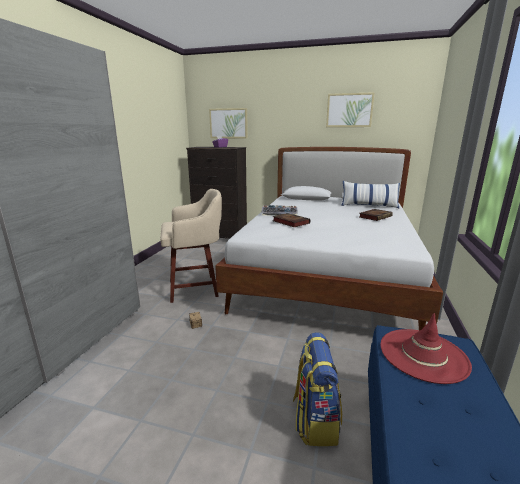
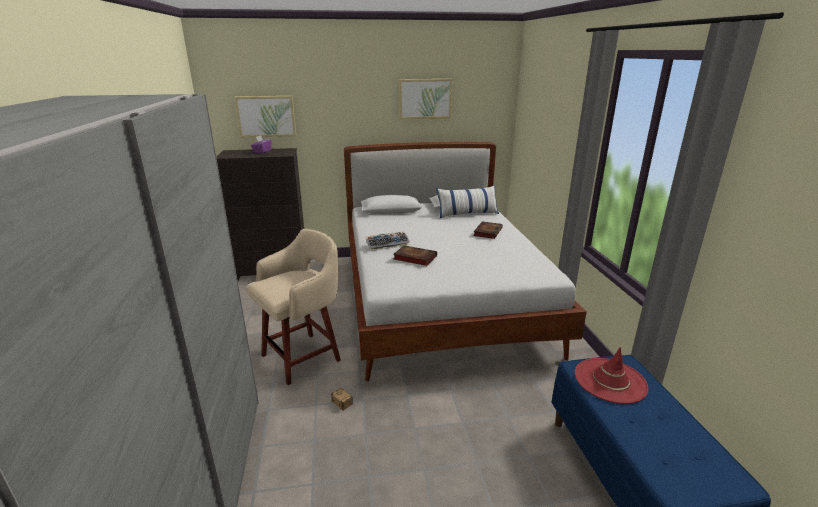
camera: 25 degrees left, 5 degrees up
backpack [293,332,342,446] -> none

